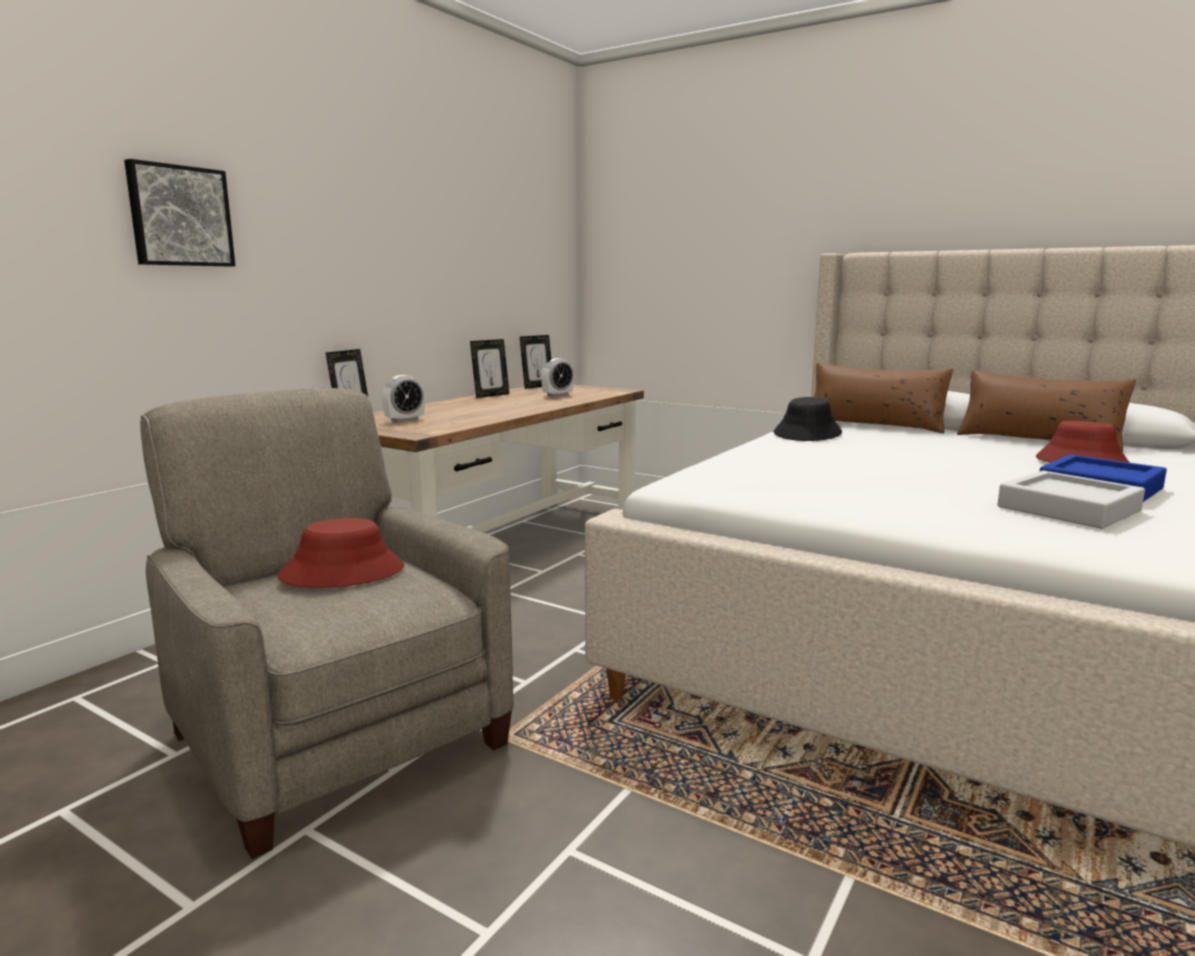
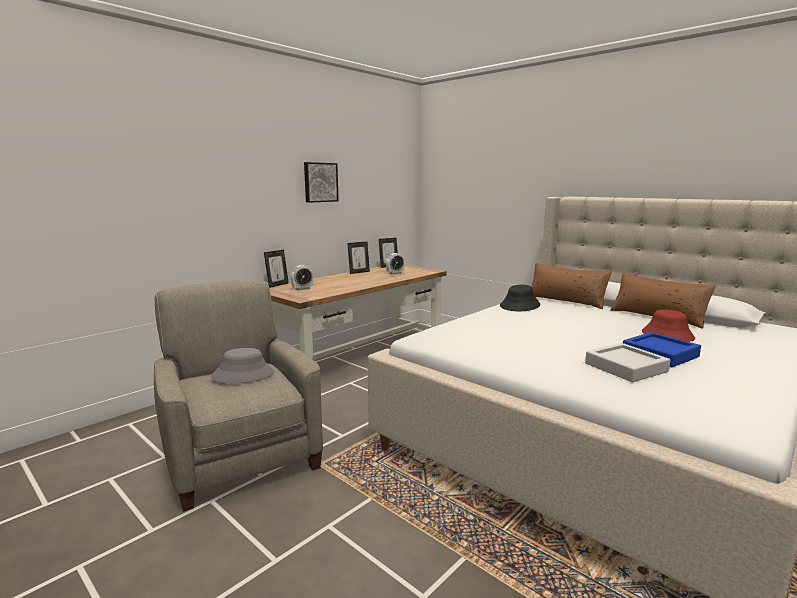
camera: 10 degrees right, 0 degrees up
picture [124,159,235,266] -> picture moved to [304,162,339,203]
red hat [277,518,404,588] -> grey hat [211,348,274,383]

